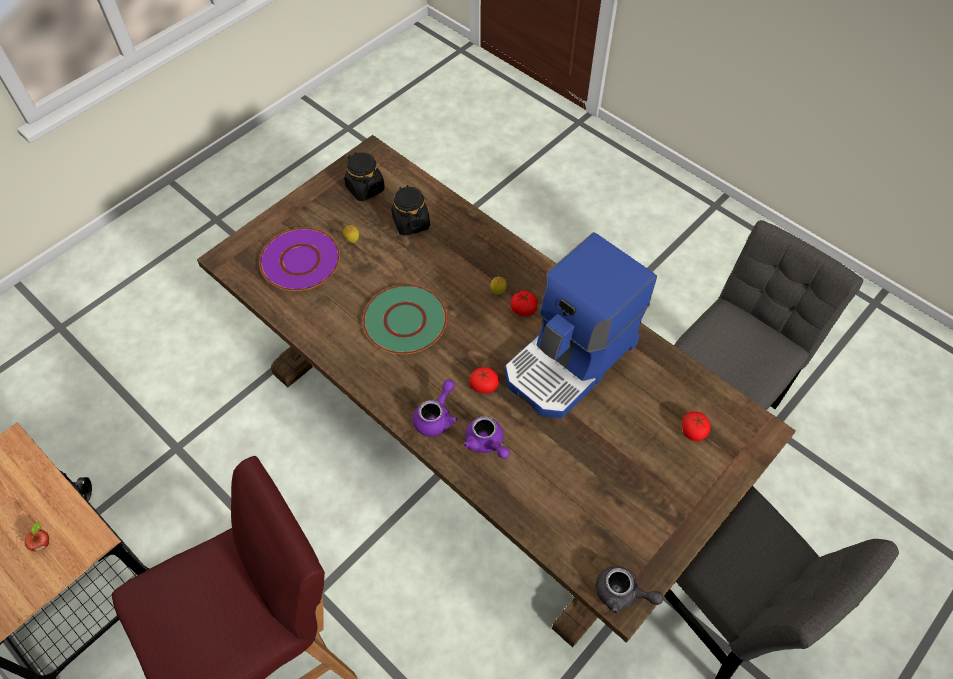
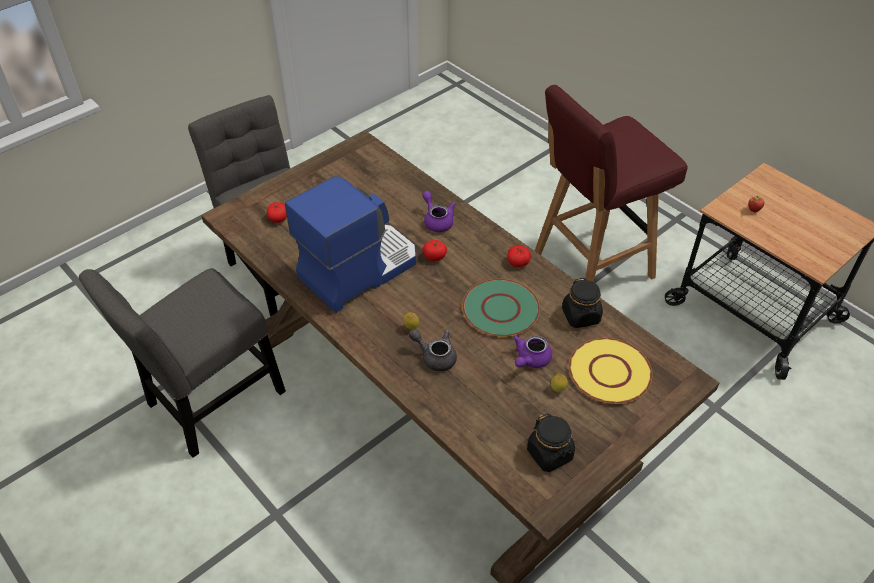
camera: 175 degrees left, 10 degrees down
purple plate [259,228,340,291] -> yellow plate [569,338,652,404]
black jar [391,185,430,236] -> black jar moved to [562,278,603,328]
purple teapot [413,379,458,437] -> purple teapot moved to [512,335,552,368]
tomato [511,291,538,316] -> tomato moved to [507,246,531,267]
grey teapot [596,566,663,614] -> grey teapot moved to [409,329,457,371]

